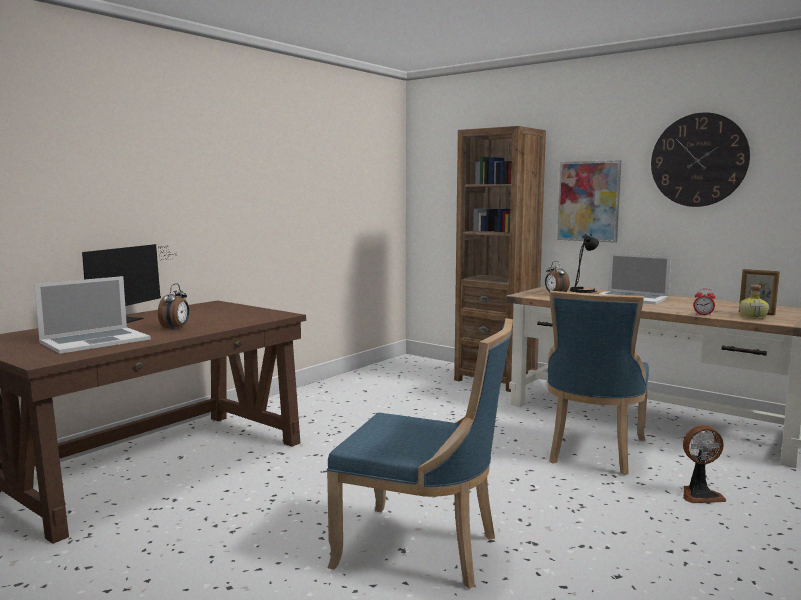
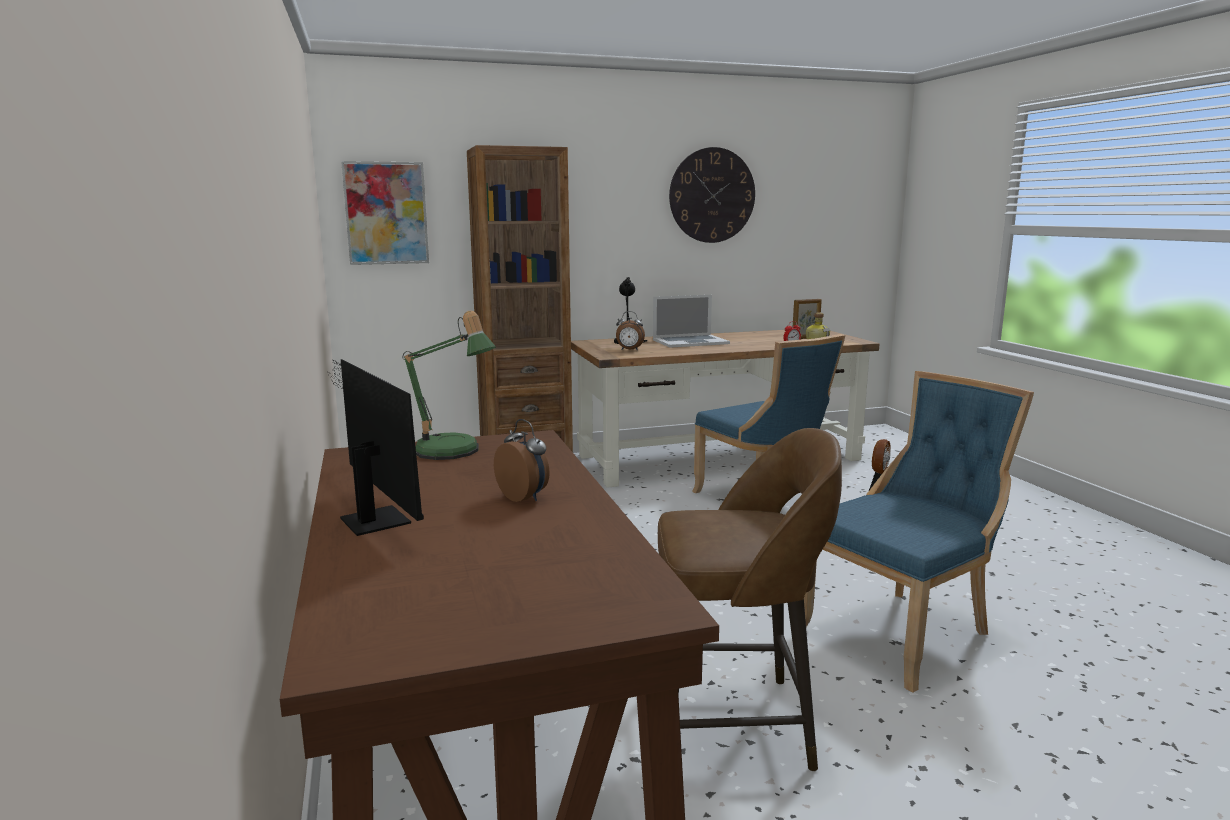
camera: 55 degrees left, 5 degrees up
laptop [34,276,151,354] -> none
picture [557,160,621,243] -> picture moved to [341,161,429,265]
none -> table lamp [402,311,496,460]
none -> brown stool [658,428,842,772]

